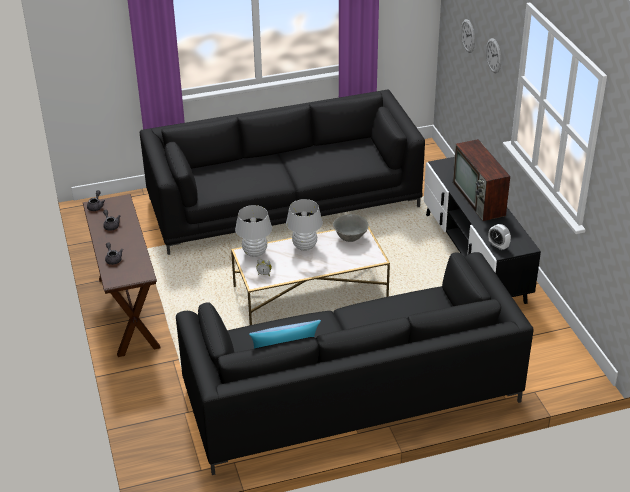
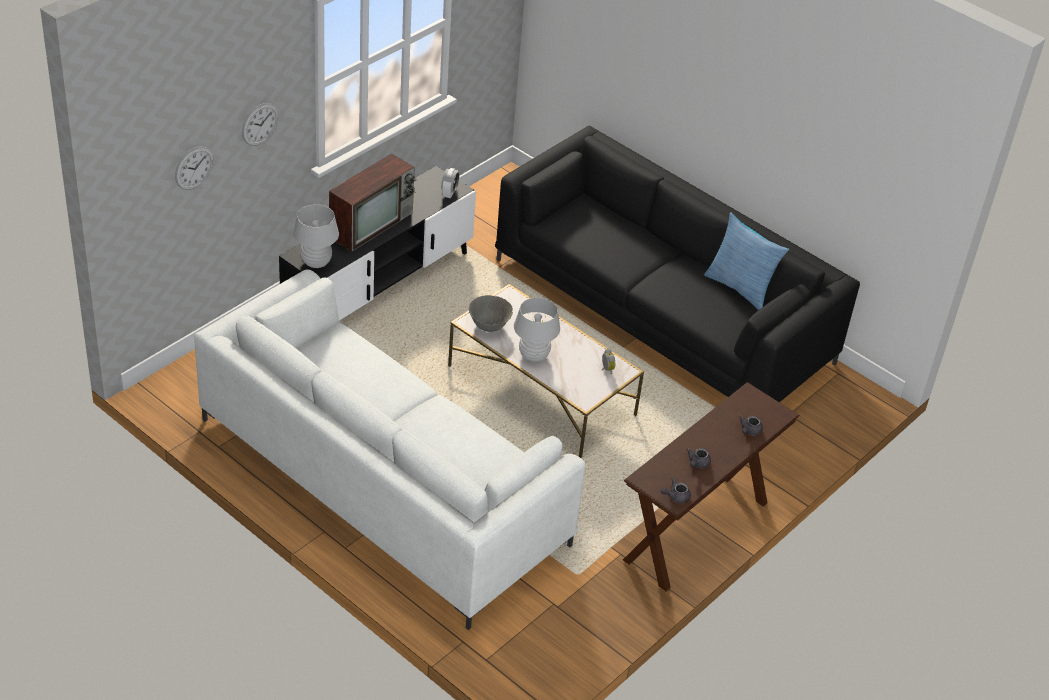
camera: 125 degrees left, 5 degrees up
black sofa [139,90,425,255] -> white sofa [194,270,586,630]
white table lamp [235,205,272,257] -> white table lamp moved to [293,204,339,268]

